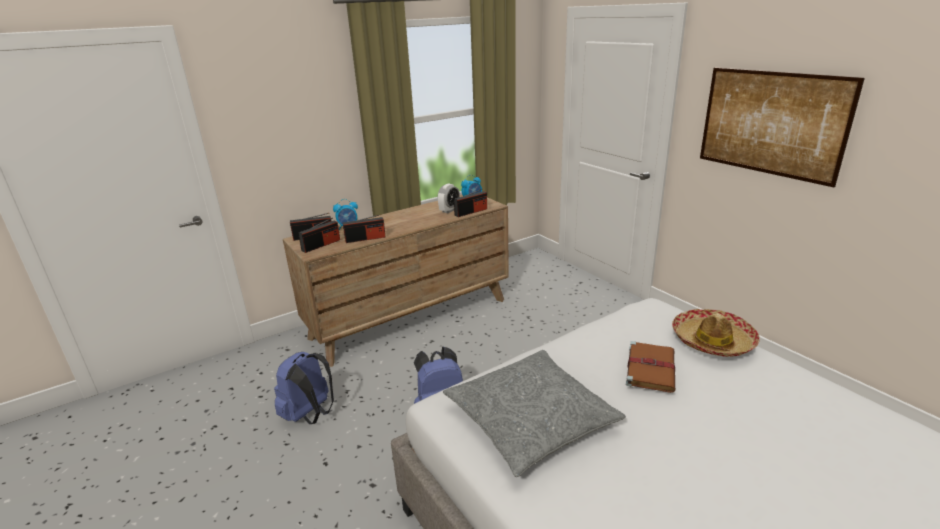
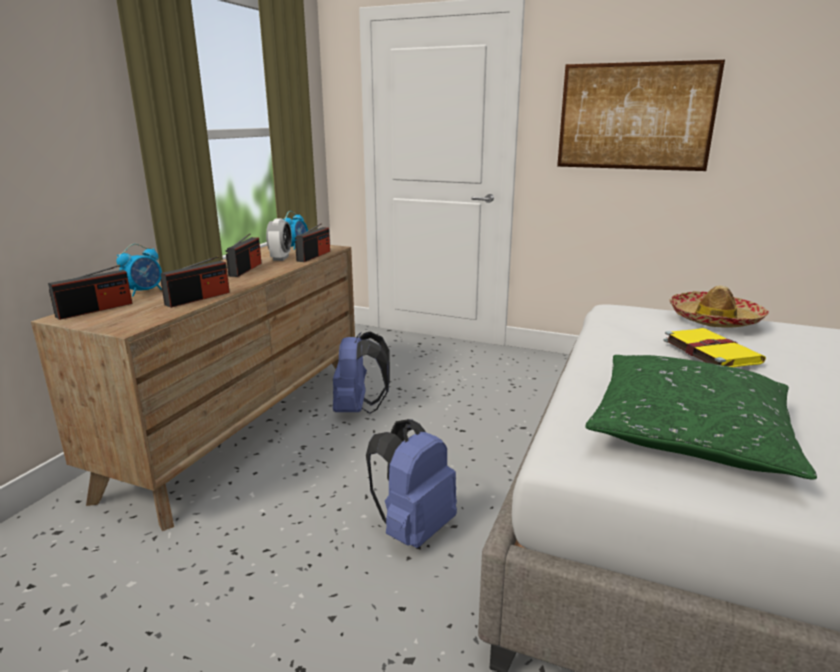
camera: 35 degrees left, 5 degrees down
blue backpack [274,352,334,424] -> blue backpack moved to [333,332,390,414]
radio [299,218,340,253] -> radio moved to [226,234,262,277]
grey pillow [443,350,626,477] -> green pillow [585,355,817,480]
brown book [626,341,675,393] -> yellow book [663,328,766,367]

